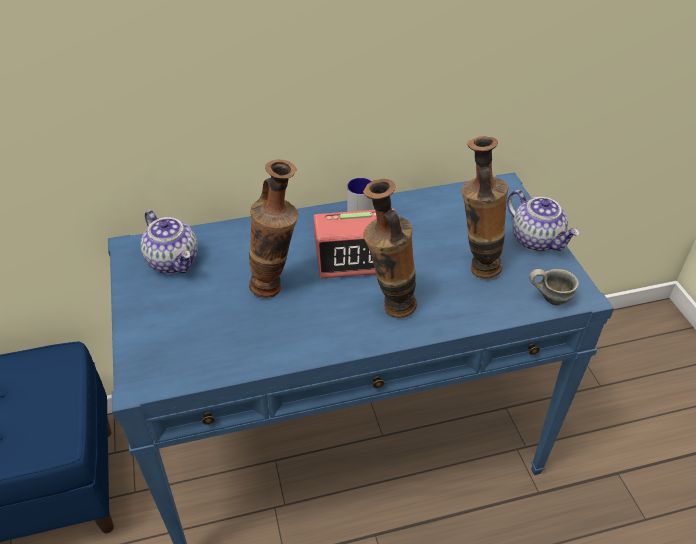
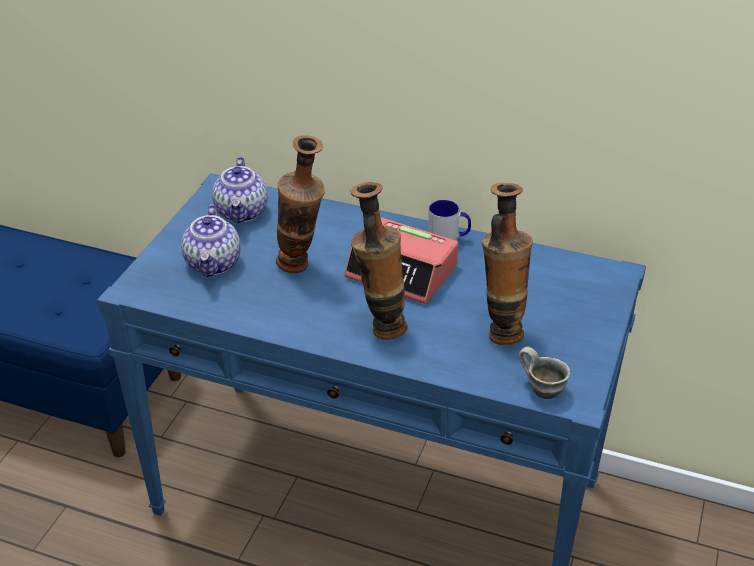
camera: 35 degrees right, 5 degrees down
teapot [507,190,580,252] -> teapot moved to [181,205,241,277]

